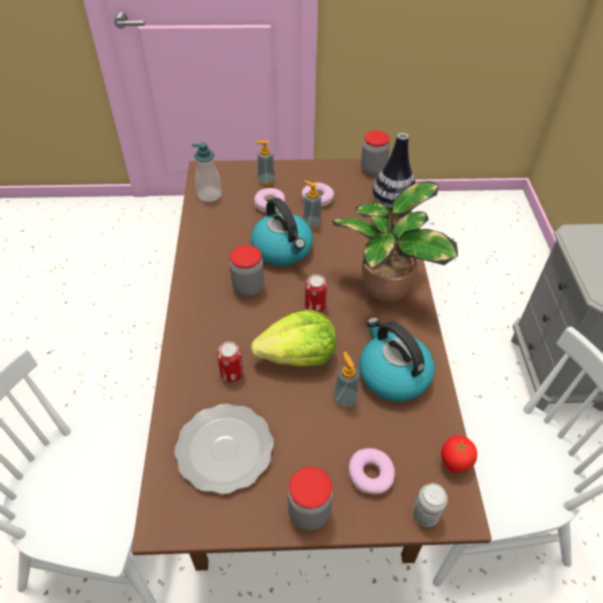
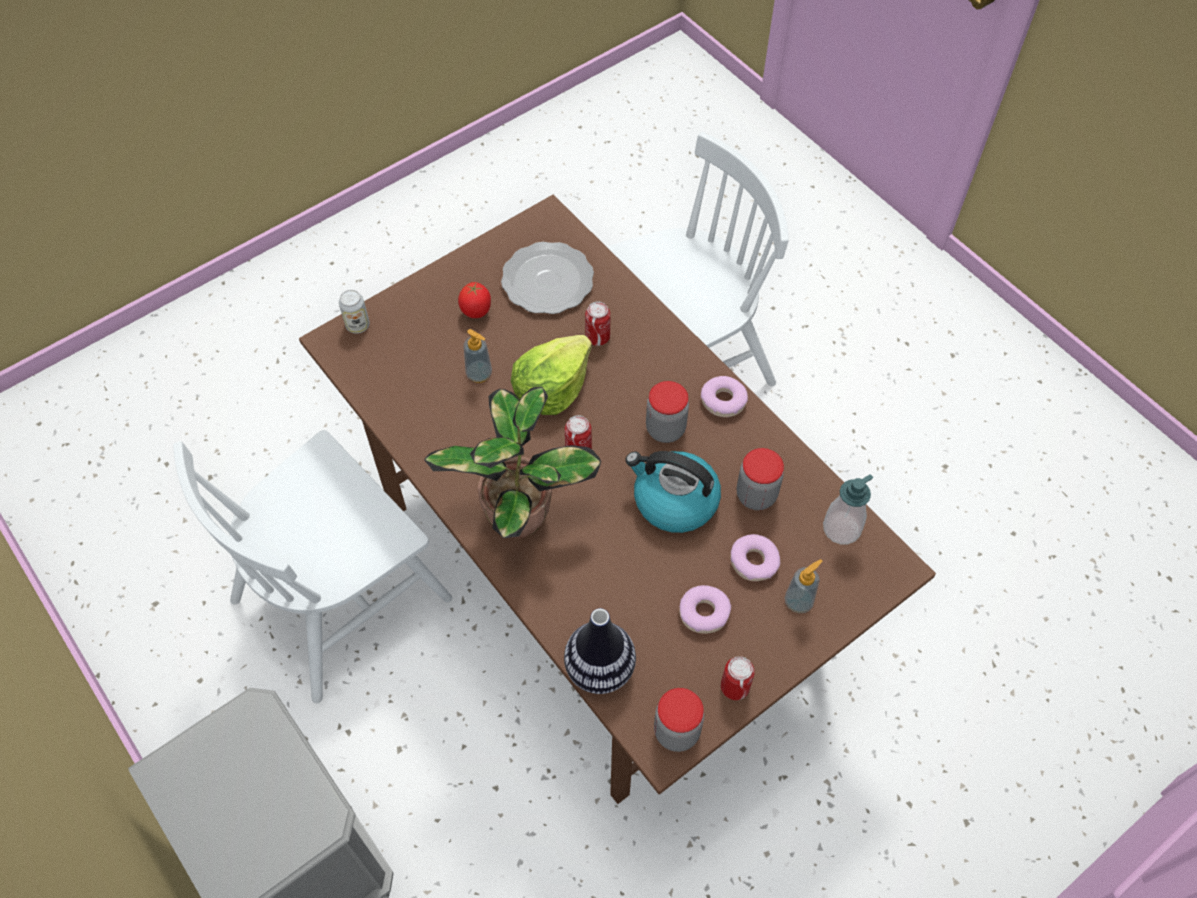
camera: 145 degrees right, 10 degrees up
jar [288,467,333,530] -> jar moved to [737,448,784,510]
soap dispenser [303,180,322,230] -> none
donut [349,448,395,495] -> donut moved to [701,376,748,417]
kettle [359,317,435,402] -> none
tomato [441,436,477,473] -> tomato moved to [458,282,491,318]
none -> can [721,656,755,700]

